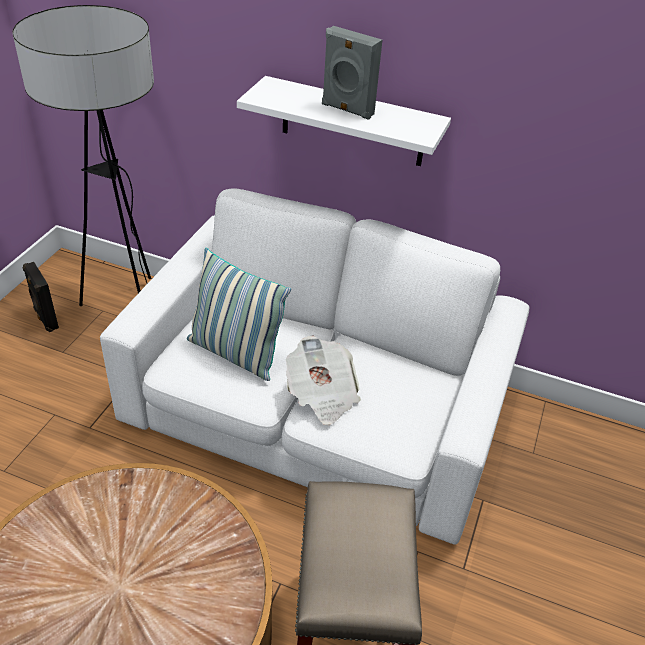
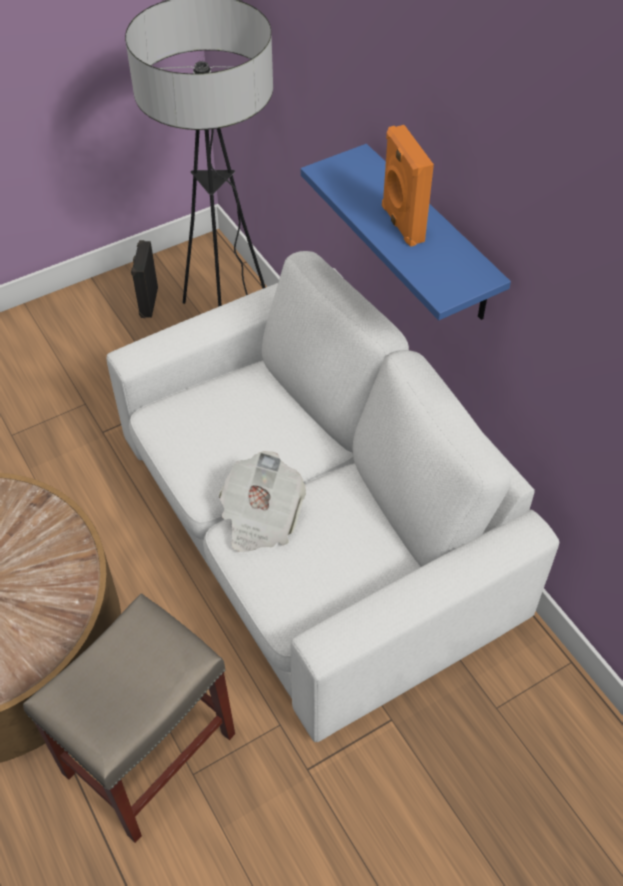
camera: 40 degrees right, 10 degrees up
pillow [187,248,291,381] -> none
white shelf [237,76,451,166] -> blue shelf [301,144,511,320]
grey speaker [322,26,382,120] -> orange speaker [382,125,434,247]

